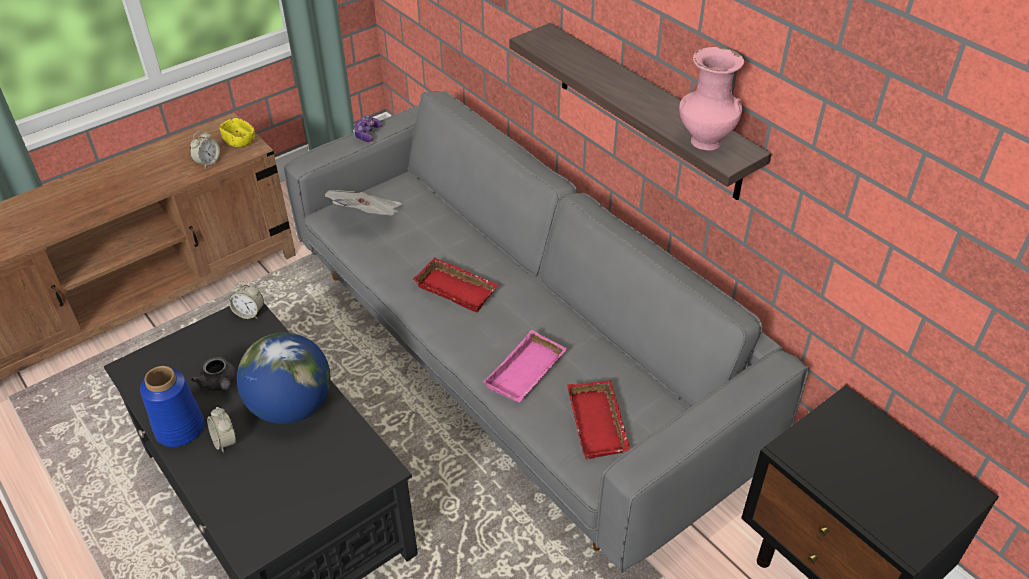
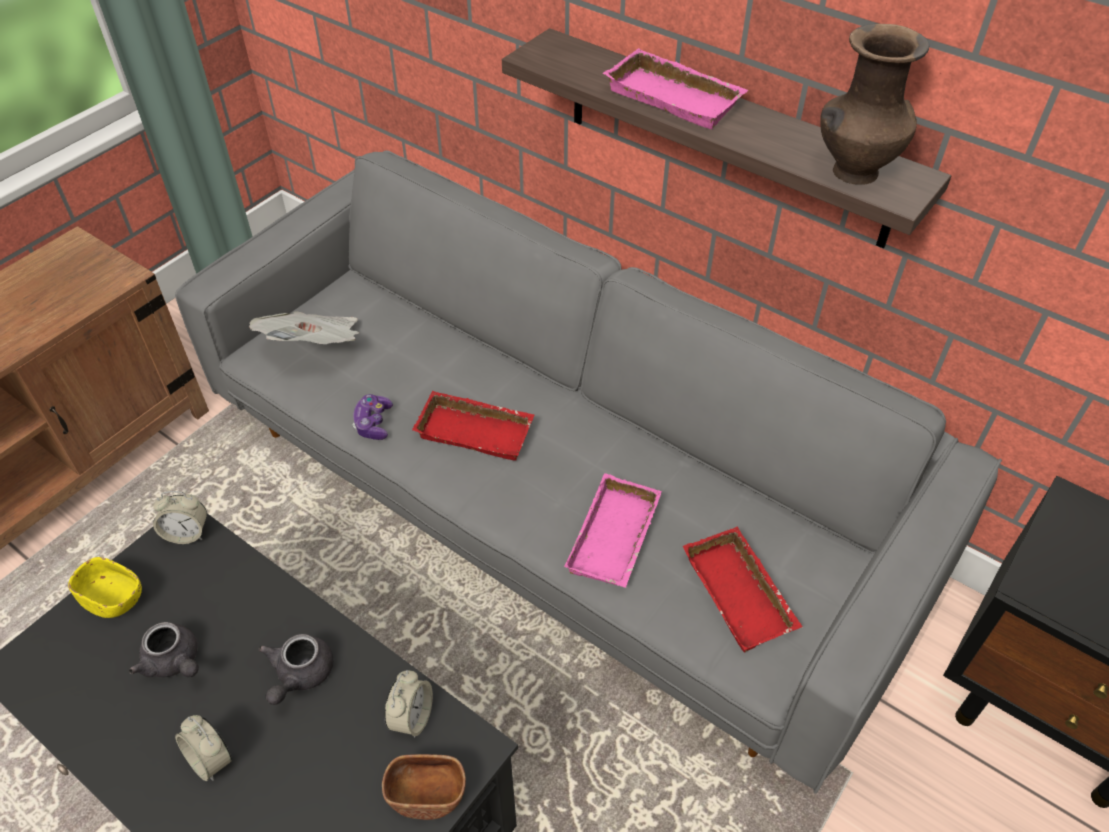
camera: 15 degrees left, 5 degrees up
blue vase [140,366,204,447] -> none
alarm clock [190,130,220,169] -> alarm clock moved to [384,670,433,738]
yellow bowl [219,118,255,147] -> yellow bowl moved to [68,557,142,618]
globe [237,332,330,424] -> grey teapot [258,634,333,705]
game controller [353,116,382,142] -> game controller moved to [352,394,393,440]
pink vase [679,47,744,150] -> brown vase [820,24,929,185]
none -> brown bowl [382,754,466,820]
none -> pink tray [603,48,749,129]

